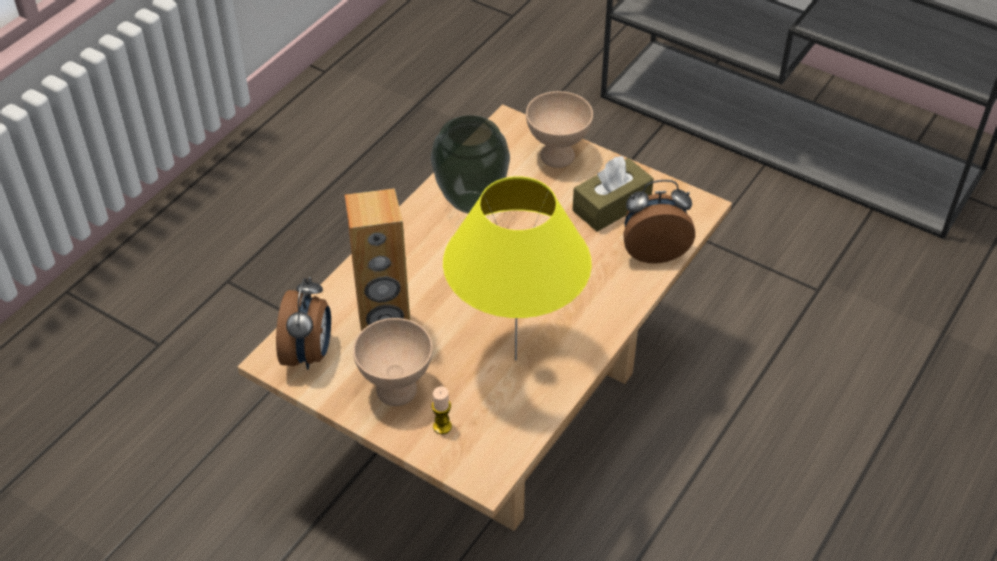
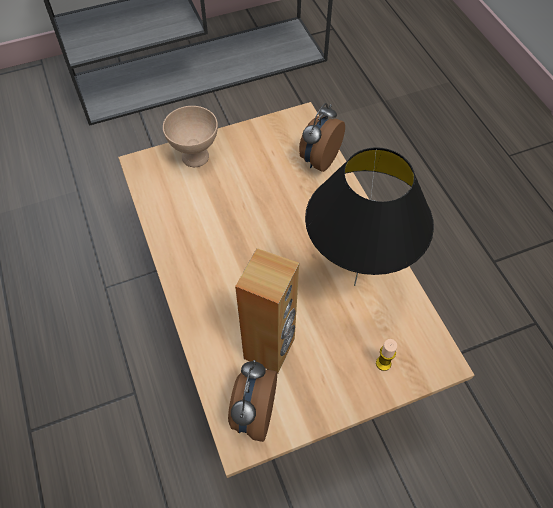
camera: 55 degrees left, 10 degrees up
alarm clock [276,277,331,370] -> alarm clock turned 120 degrees counterclockwise [228,360,277,442]
beige bowl [353,318,433,406] -> none
vase [431,115,510,214] -> none
yellow table lamp [443,176,592,361] -> black table lamp [305,147,434,286]
brown tissue box [572,156,654,232] -> none

